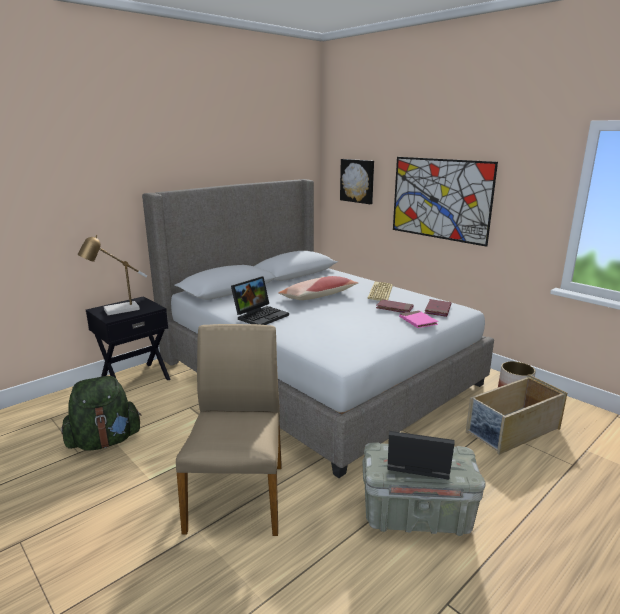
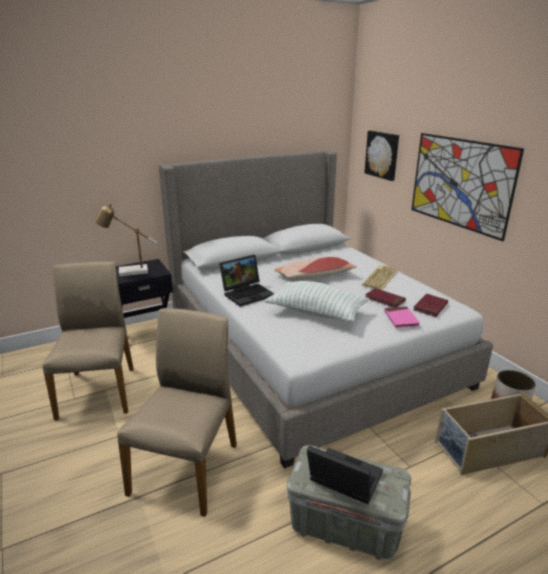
camera: 15 degrees right, 5 degrees up
green backpack [61,376,142,451] -> beige chair [42,262,134,421]
none -> pillow [265,281,369,323]

